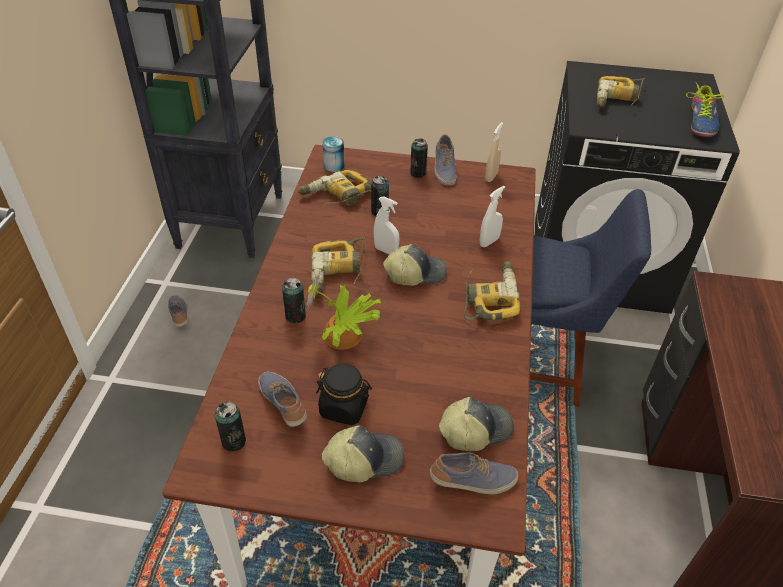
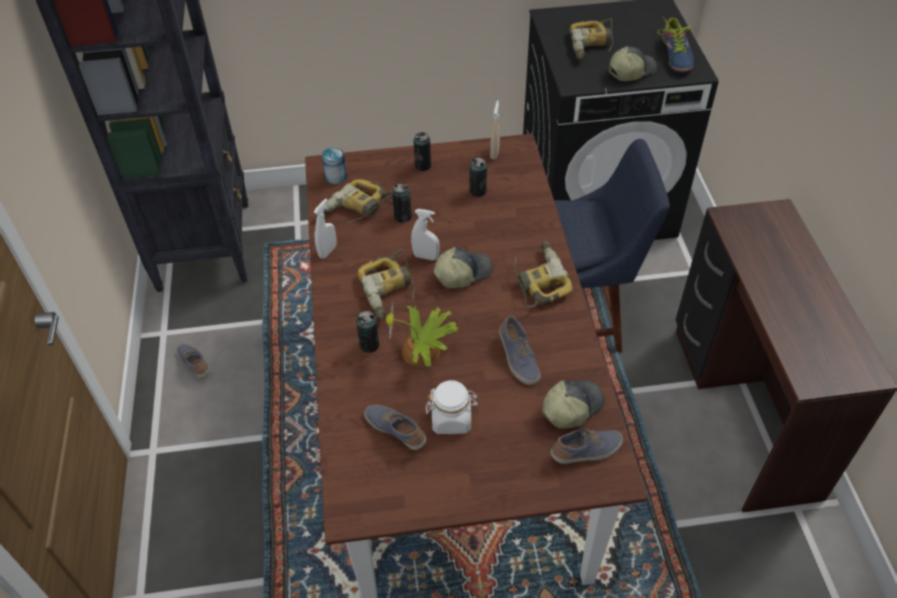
camera: 15 degrees left, 5 degrees up
can [215,401,246,452] -> can moved to [469,157,487,197]
black jar [316,363,372,425] -> white jar [426,380,478,434]
cap [322,425,404,483] -> cap moved to [609,46,657,81]
shoe [434,134,456,186] -> shoe moved to [499,316,541,385]
white spray bottle [480,186,505,247] -> white spray bottle moved to [314,199,337,259]

